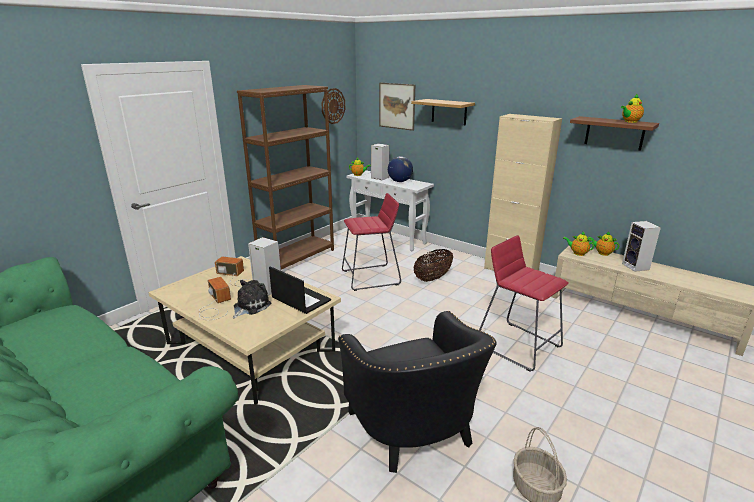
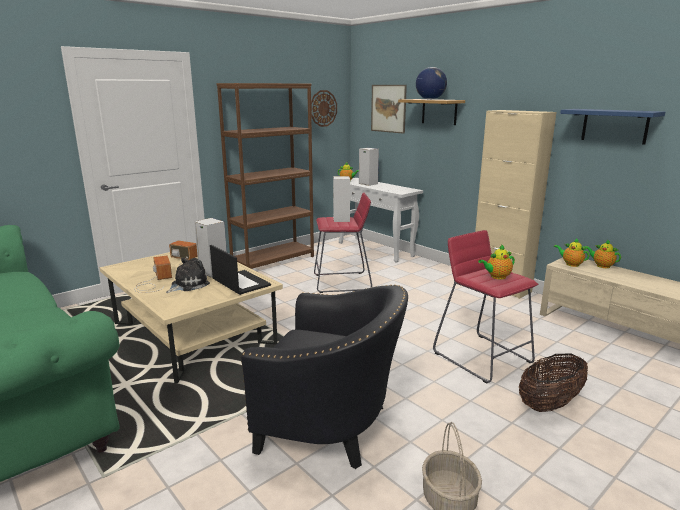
camera: 10 degrees right, 5 degrees down
black armchair [338,311,497,473] -> black armchair turned 60 degrees counterclockwise [241,285,408,469]
globe [388,156,413,182] -> globe moved to [416,67,447,100]
basket [413,249,453,282] -> basket moved to [519,354,588,412]
brown shelf [570,116,659,151] -> blue shelf [560,109,665,145]
teapot [621,93,644,123] -> teapot moved to [478,244,515,279]
speaker [622,221,661,272] -> speaker moved to [333,176,350,222]

